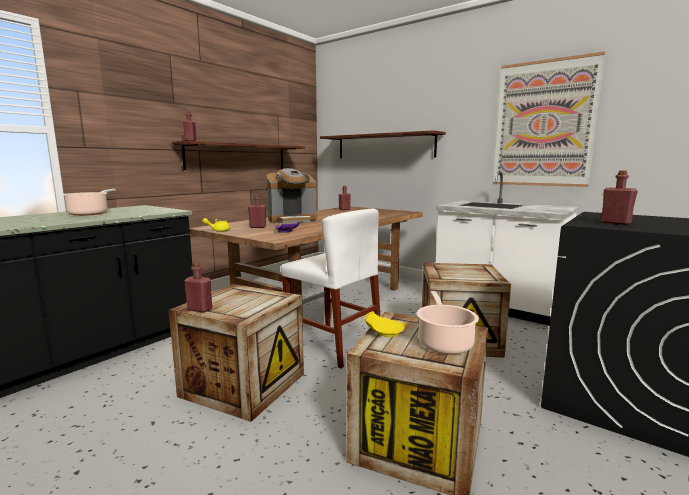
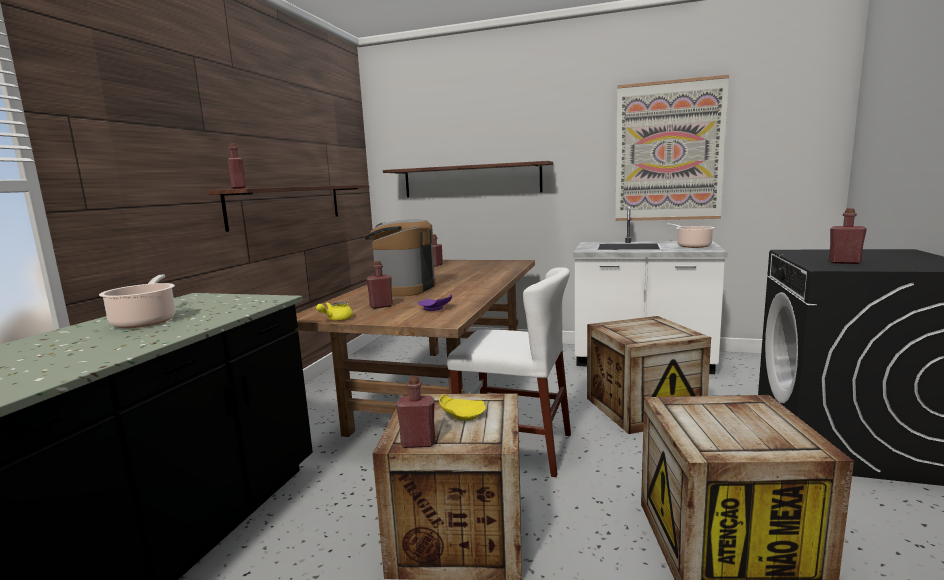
camera: 20 degrees left, 0 degrees up
coffee machine [266,168,317,223] -> coffee machine turned 150 degrees clockwise [365,219,436,296]
yellow plate [365,311,406,337] -> yellow plate moved to [439,394,486,421]
cooking pot [417,291,479,354] -> cooking pot moved to [666,223,714,248]

